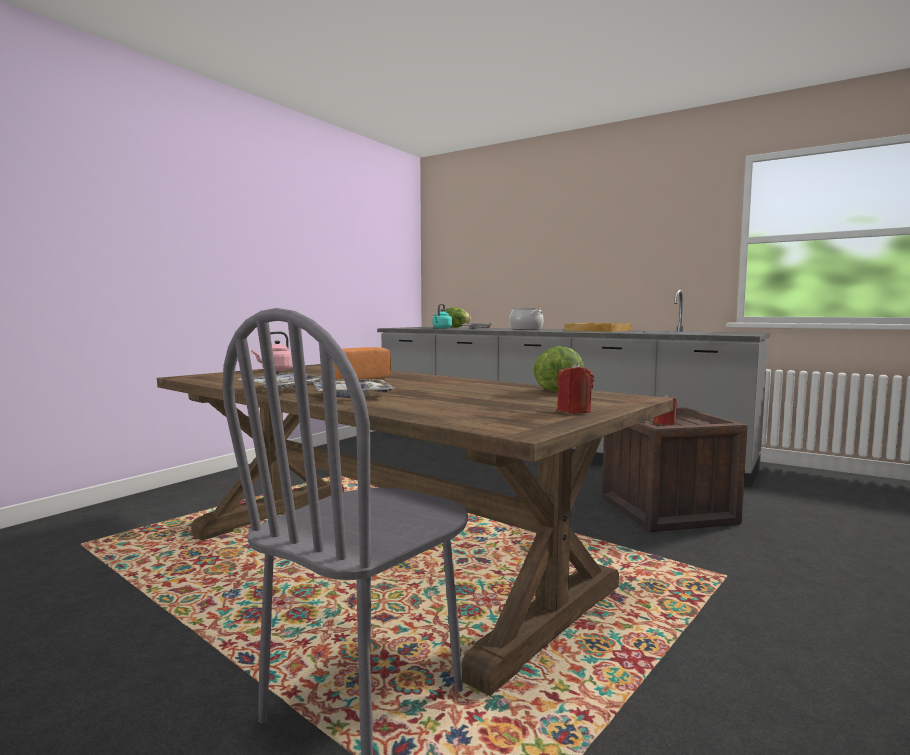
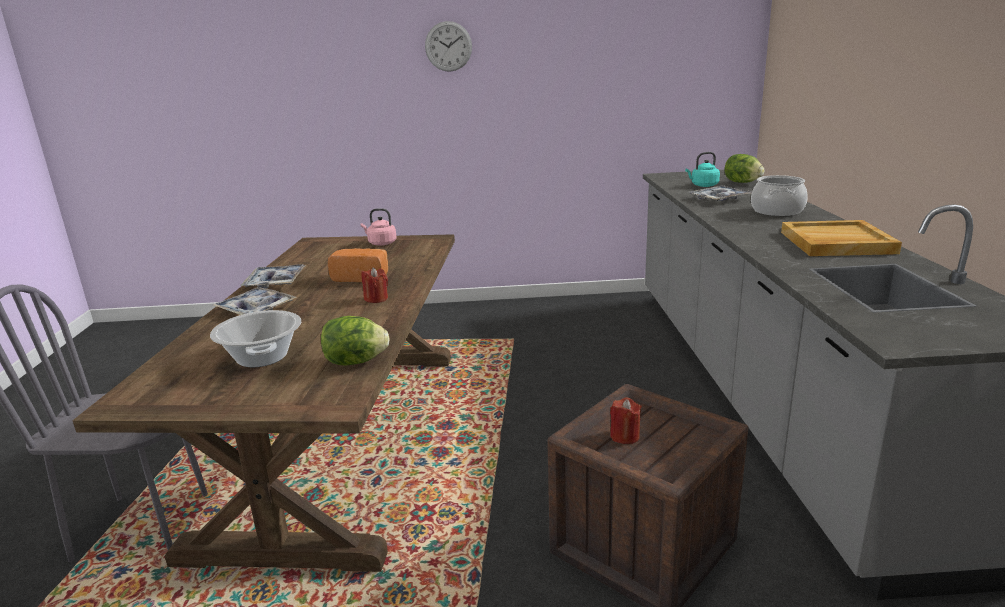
camera: 55 degrees right, 15 degrees up
red candle [557,362,594,414] -> red candle moved to [362,267,388,303]
none -> cooking pot [210,310,301,367]
none -> wall clock [425,21,472,72]

